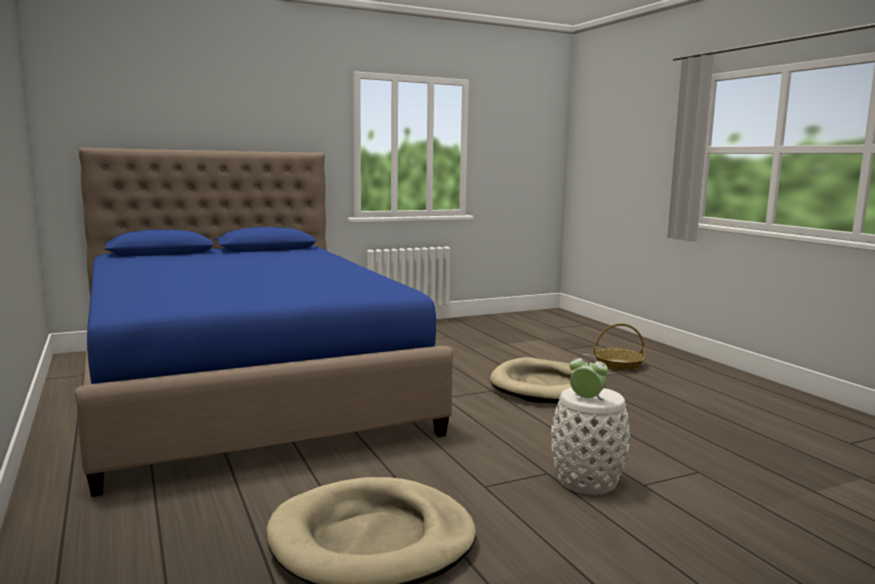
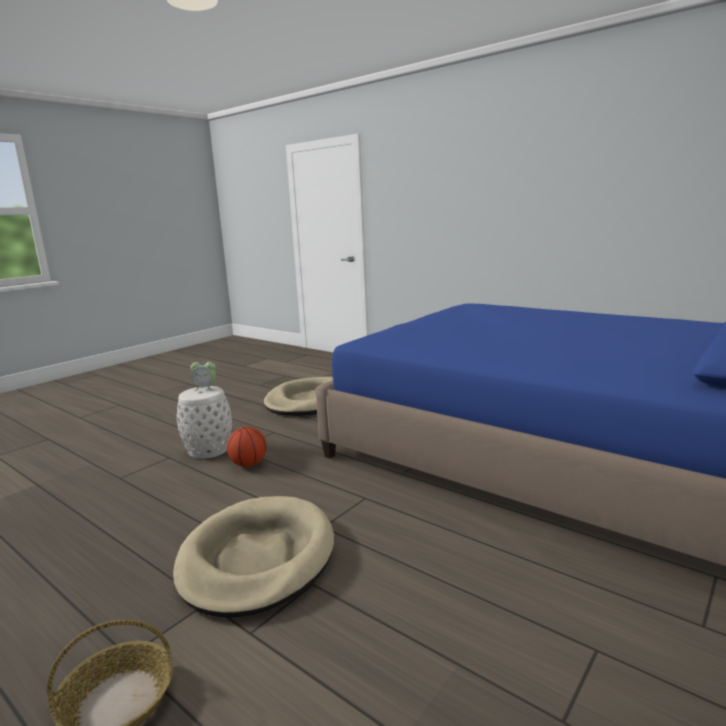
camera: 155 degrees right, 5 degrees up
none -> basketball [227,427,267,467]

